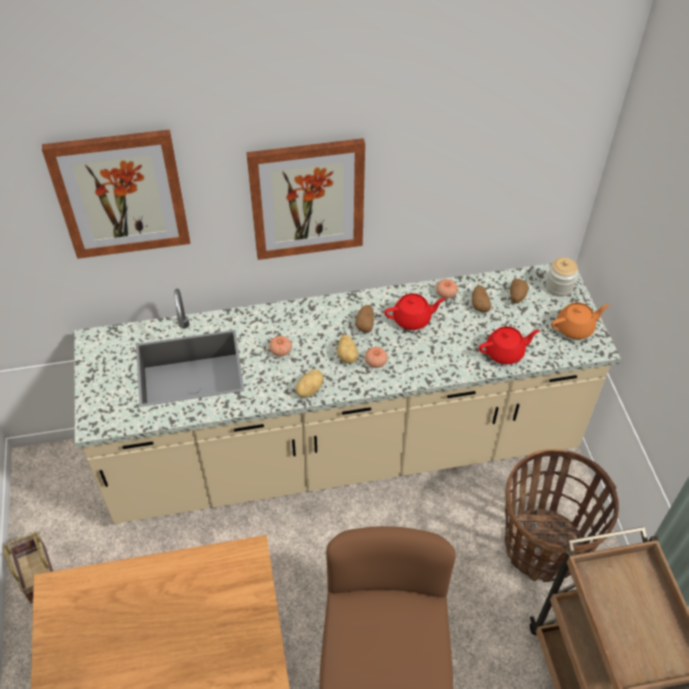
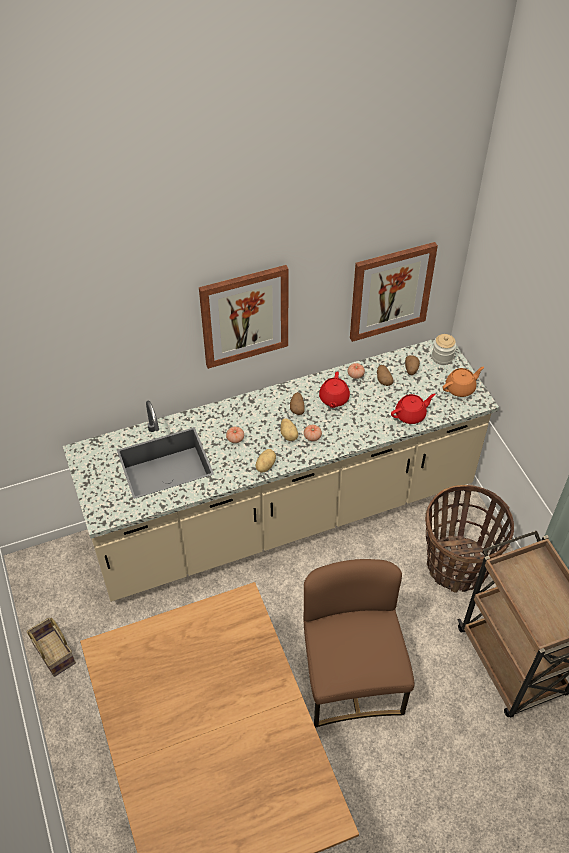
camera: 10 degrees left, 0 degrees up
picture [42,129,190,259] -> picture moved to [350,242,438,342]
red teapot [384,293,445,330] -> red teapot turned 120 degrees clockwise [319,372,350,408]

